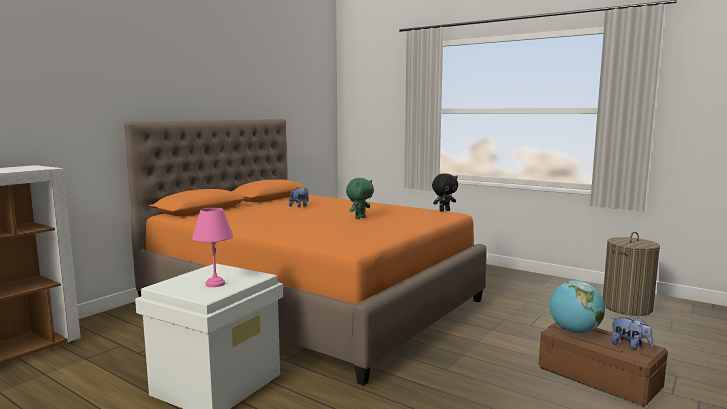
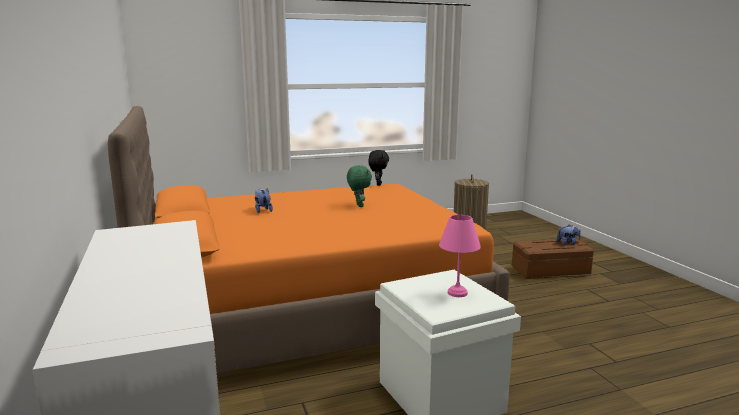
camera: 55 degrees left, 5 degrees up
globe [549,280,605,333] -> none

